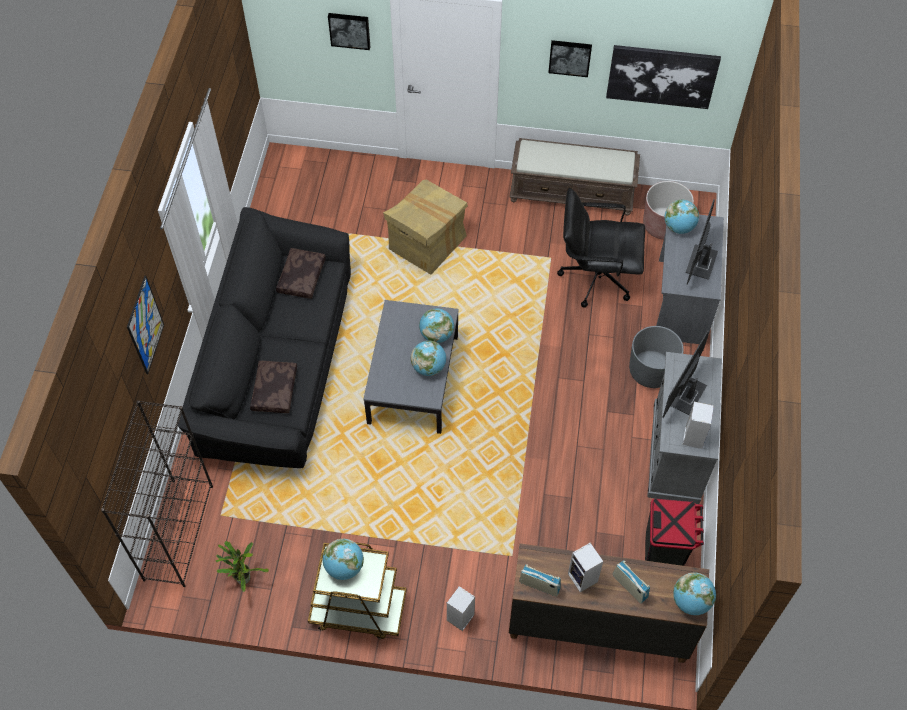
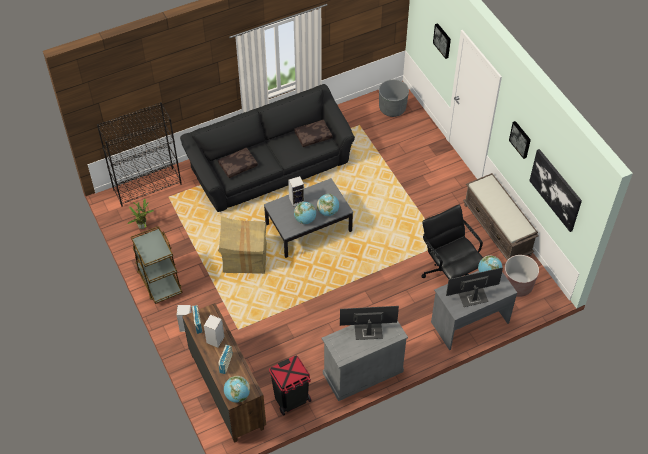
camera: 55 degrees right, 5 degrees down
picture [127,276,164,374] -> none
globe [323,539,364,580] -> none
cardboard box [383,180,468,275] -> cardboard box moved to [219,216,267,274]
grey planter [629,326,684,388] -> grey planter moved to [379,79,409,117]
speaker [683,402,714,449] -> speaker moved to [288,176,304,207]

